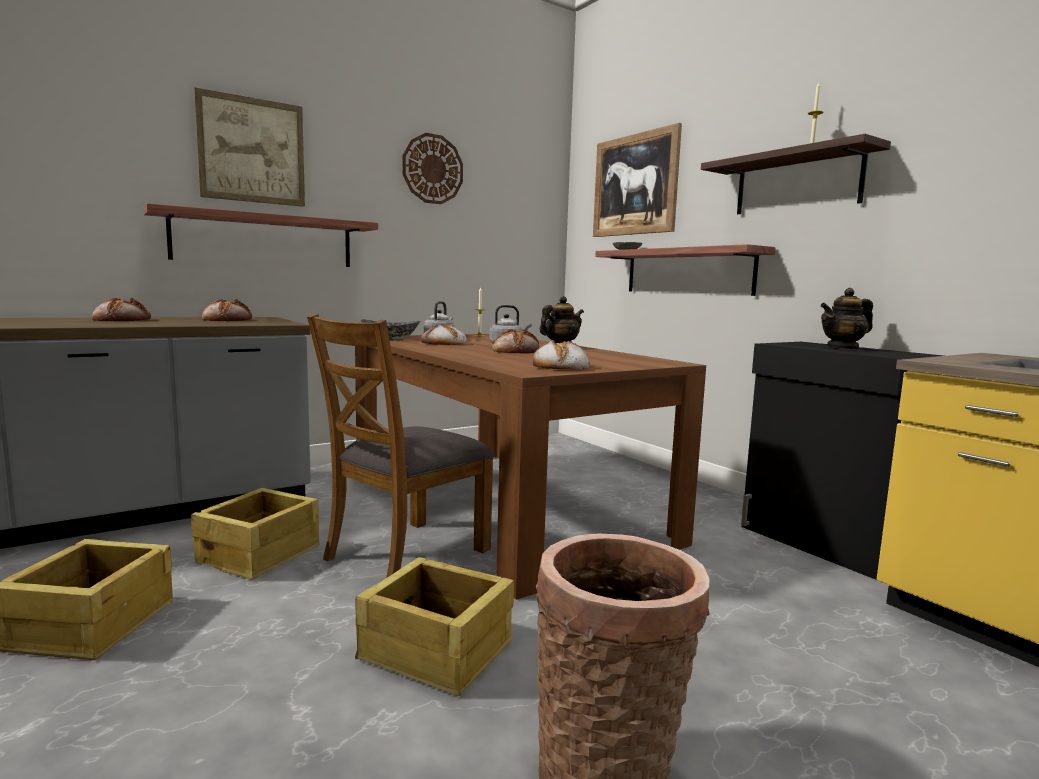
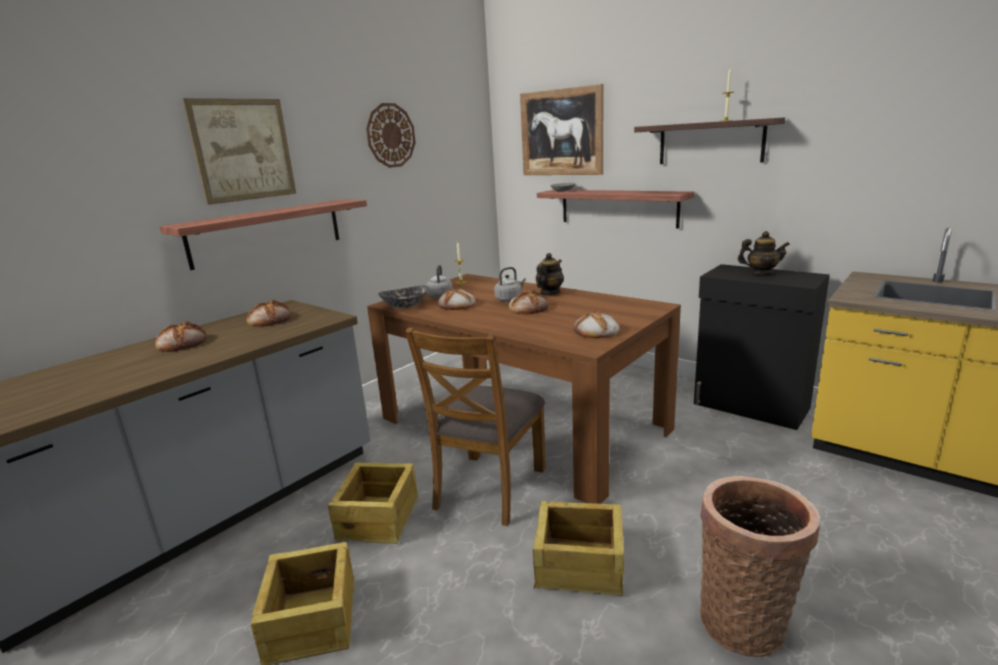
camera: 15 degrees left, 10 degrees up
teapot [820,288,873,350] -> teapot turned 135 degrees counterclockwise [738,231,790,275]

